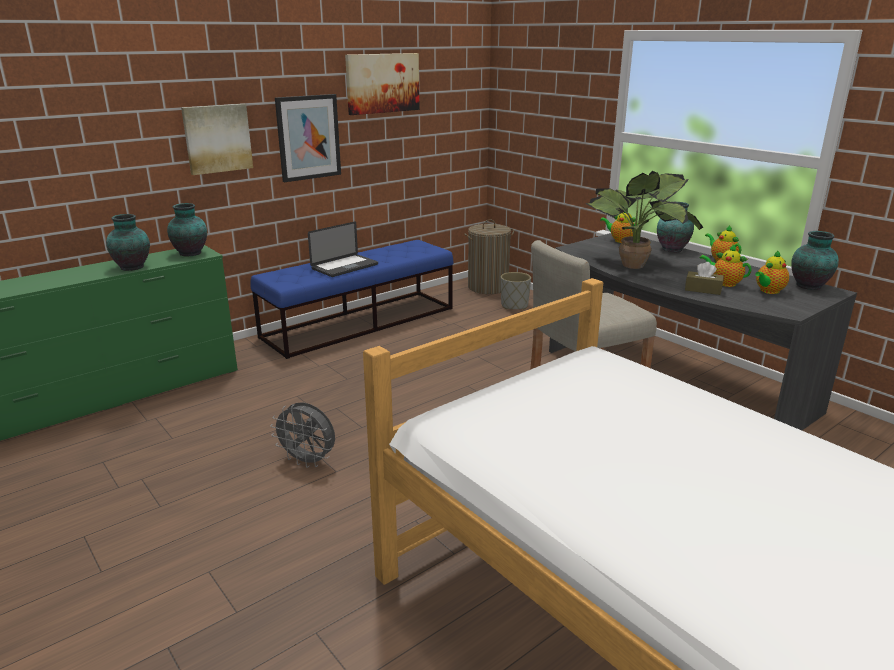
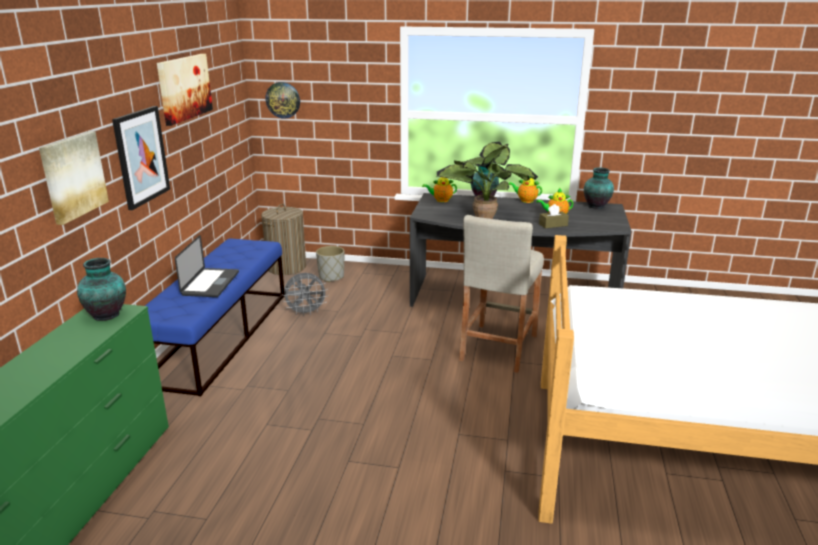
camera: 40 degrees left, 0 degrees up
vase [106,214,150,271] -> none
grey fan [271,402,335,468] -> grey fan moved to [282,273,329,316]
teapot [755,250,789,294] -> none
none -> wall clock [265,82,300,119]

